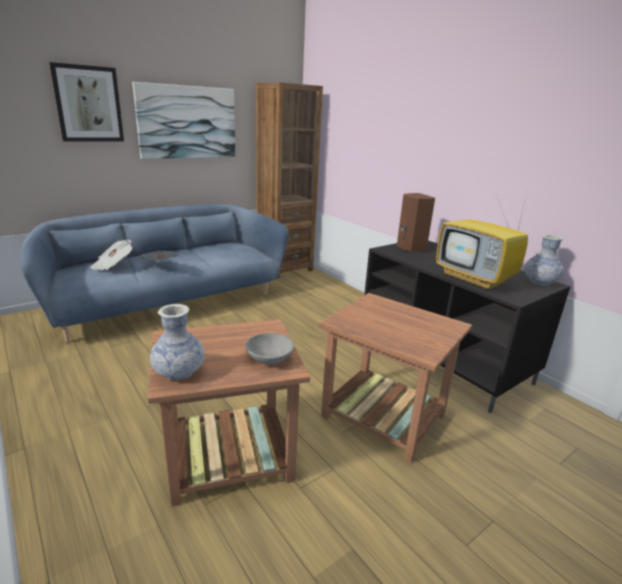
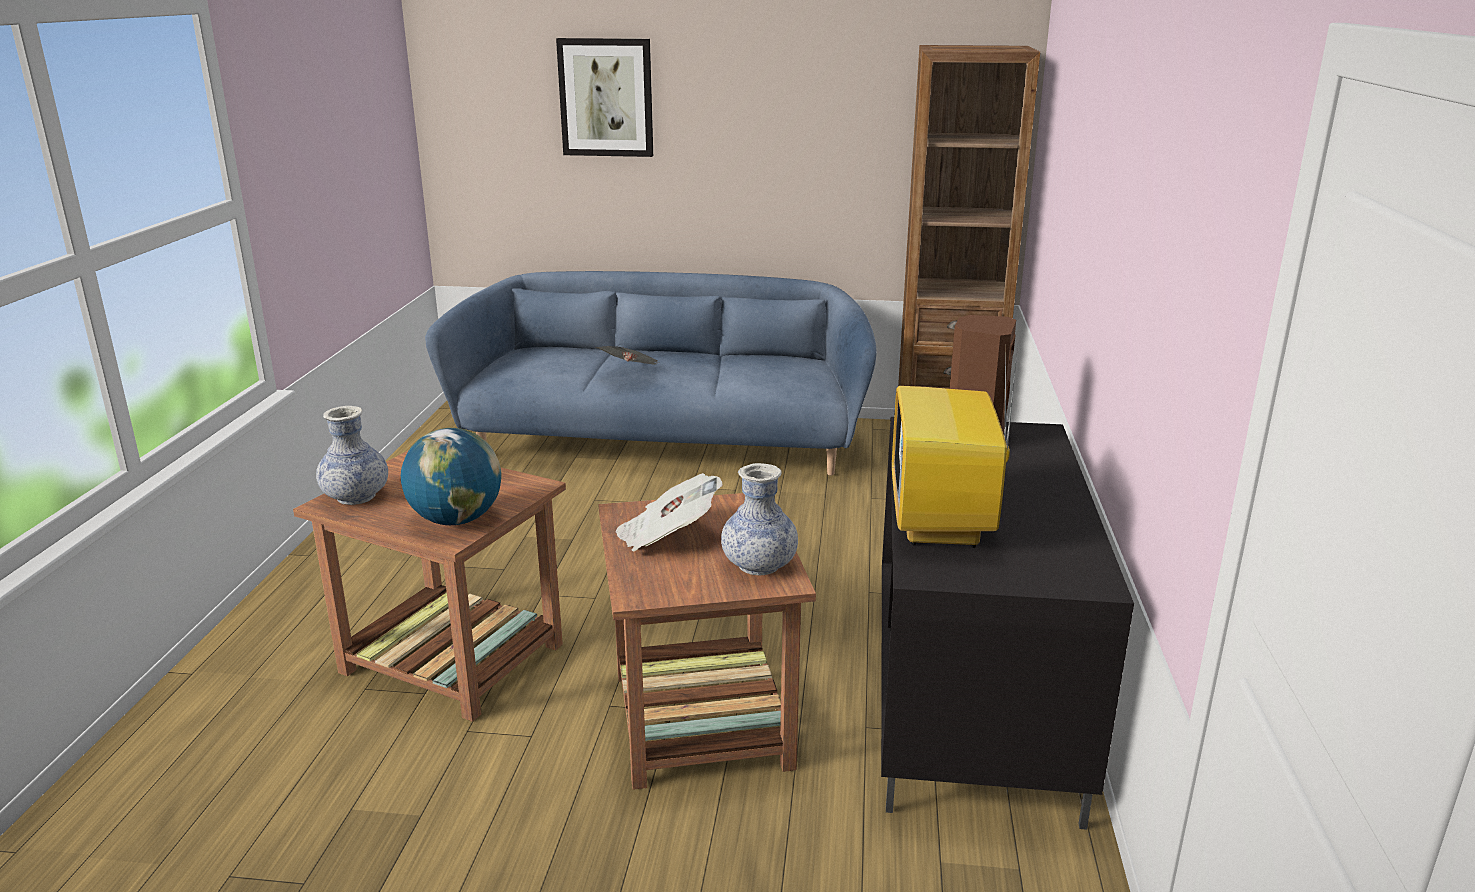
camera: 45 degrees right, 0 degrees up
newspaper [91,240,132,270] -> newspaper moved to [615,473,722,552]
picture [132,82,235,159] -> none
grey bowl [245,333,294,364] -> globe [401,428,501,525]
vase [524,235,564,286] -> vase moved to [721,463,798,575]

